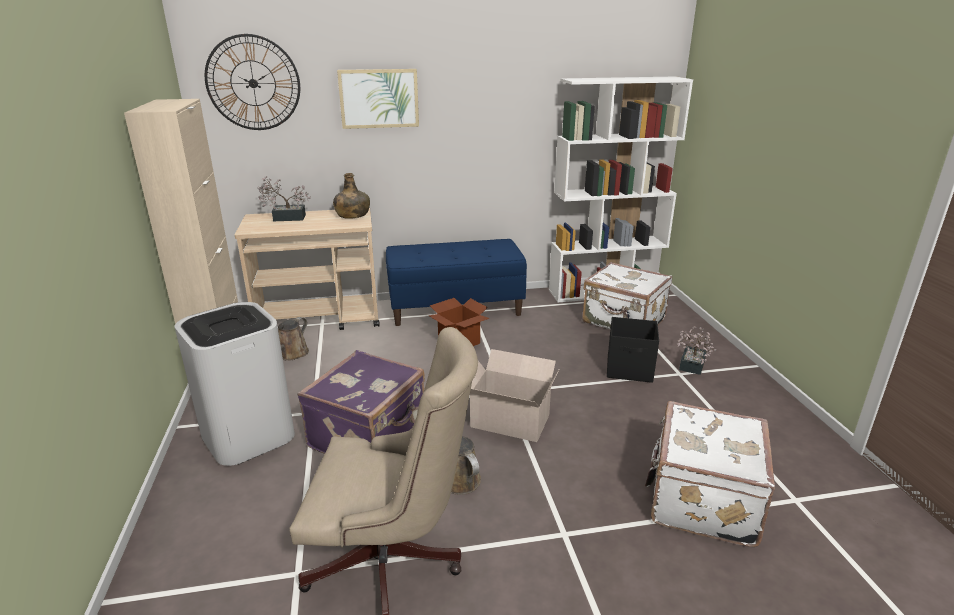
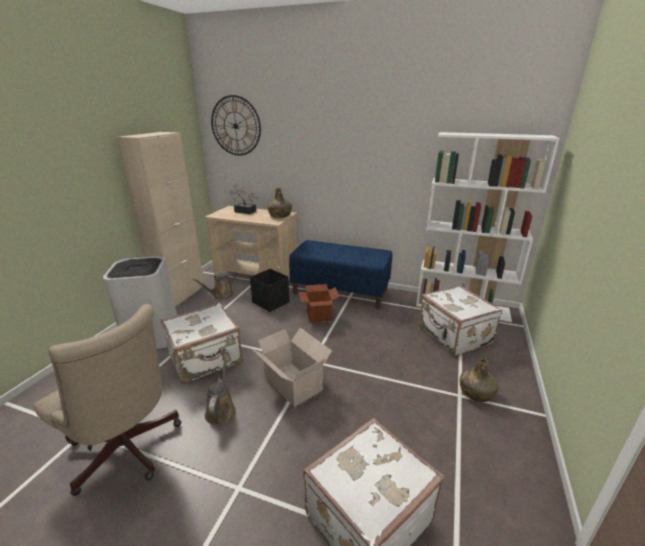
camera: 30 degrees right, 0 degrees up
purple suitcase [297,350,425,454] -> white suitcase [161,303,243,384]
picture [337,69,419,129] -> none
black storage box [607,317,659,383] -> black storage box moved to [250,269,289,312]
potted plant [677,327,717,375] -> green bottle [460,358,499,402]

